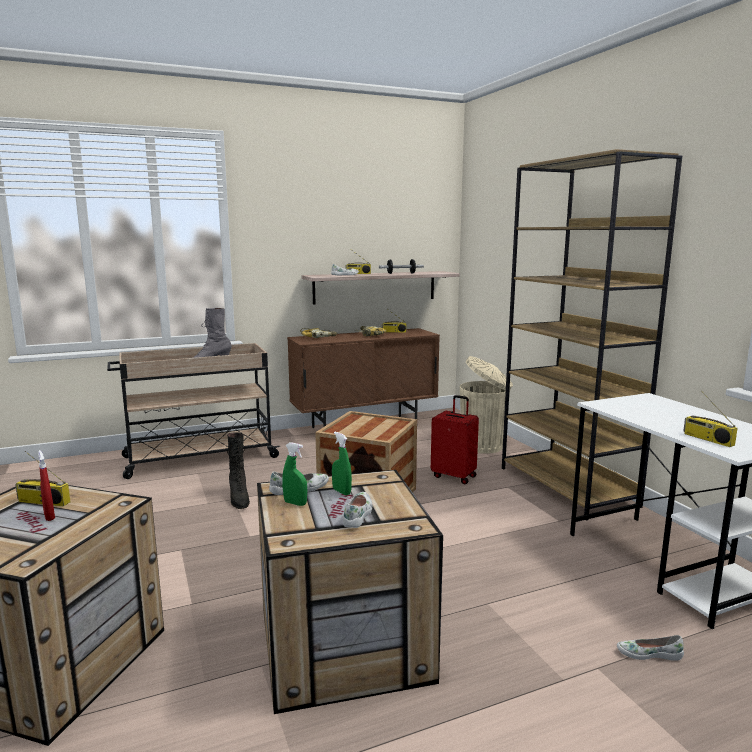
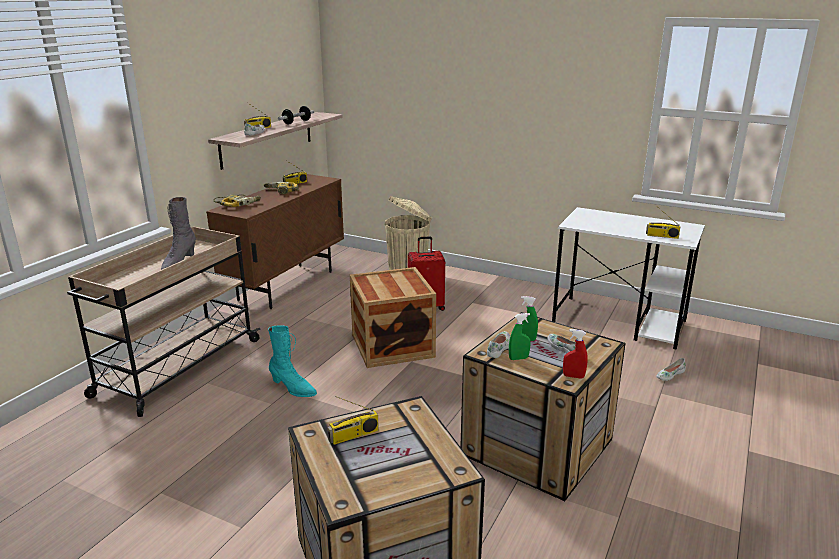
camera: 40 degrees left, 10 degrees up
red spray bottle [38,450,55,521] -> red spray bottle moved to [563,329,588,379]
black boot [227,432,250,509] -> turquoise boot [268,326,317,397]
brown bookcase [502,149,682,521] -> none

